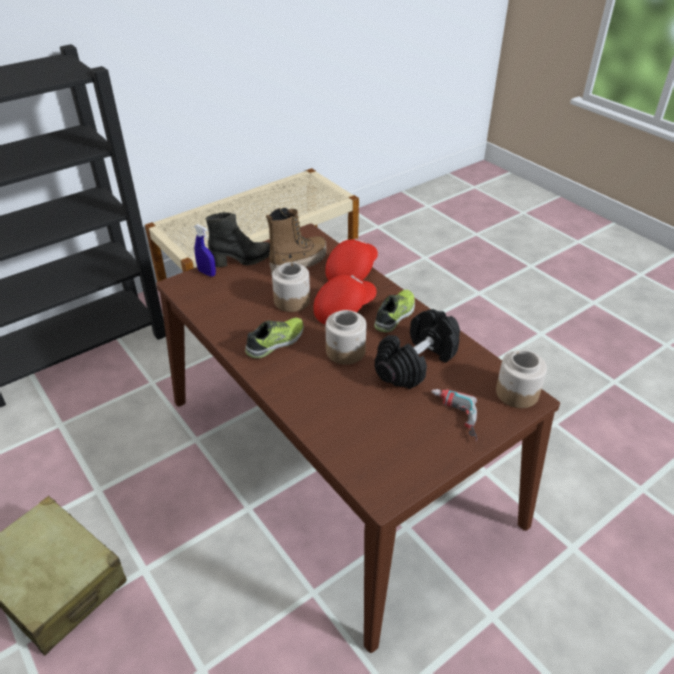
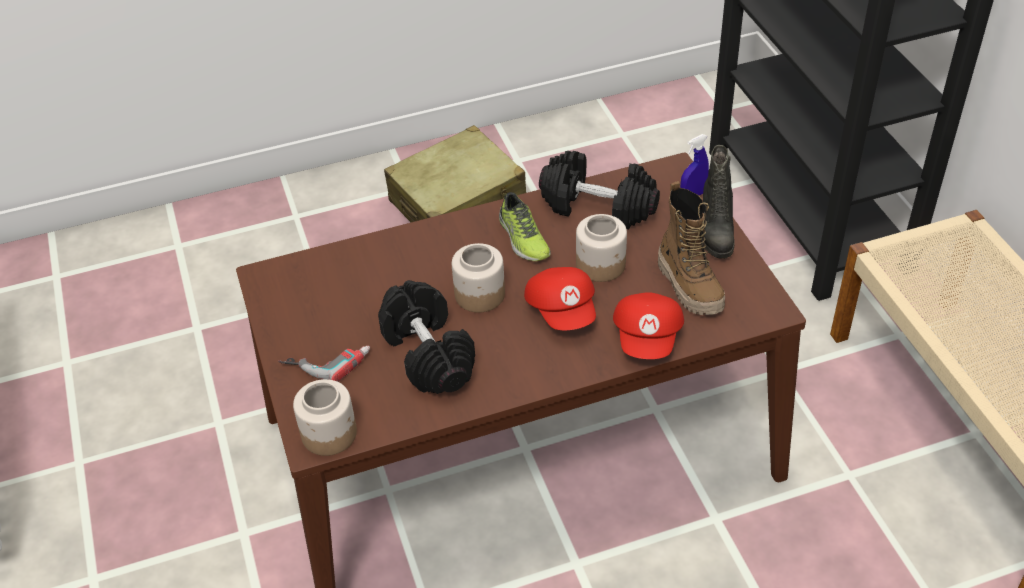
camera: 110 degrees right, 5 degrees up
red cap [325,238,378,281] -> red cap turned 45 degrees clockwise [613,292,684,359]
shoe [374,290,415,332] -> none
none -> black dumbbell [539,151,660,229]

